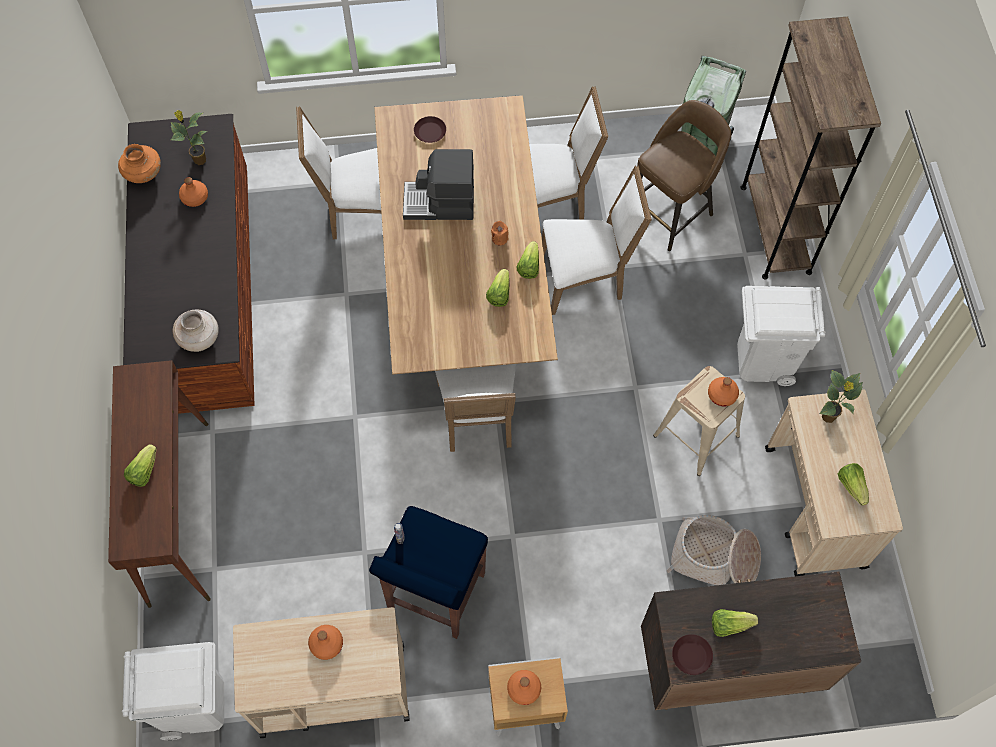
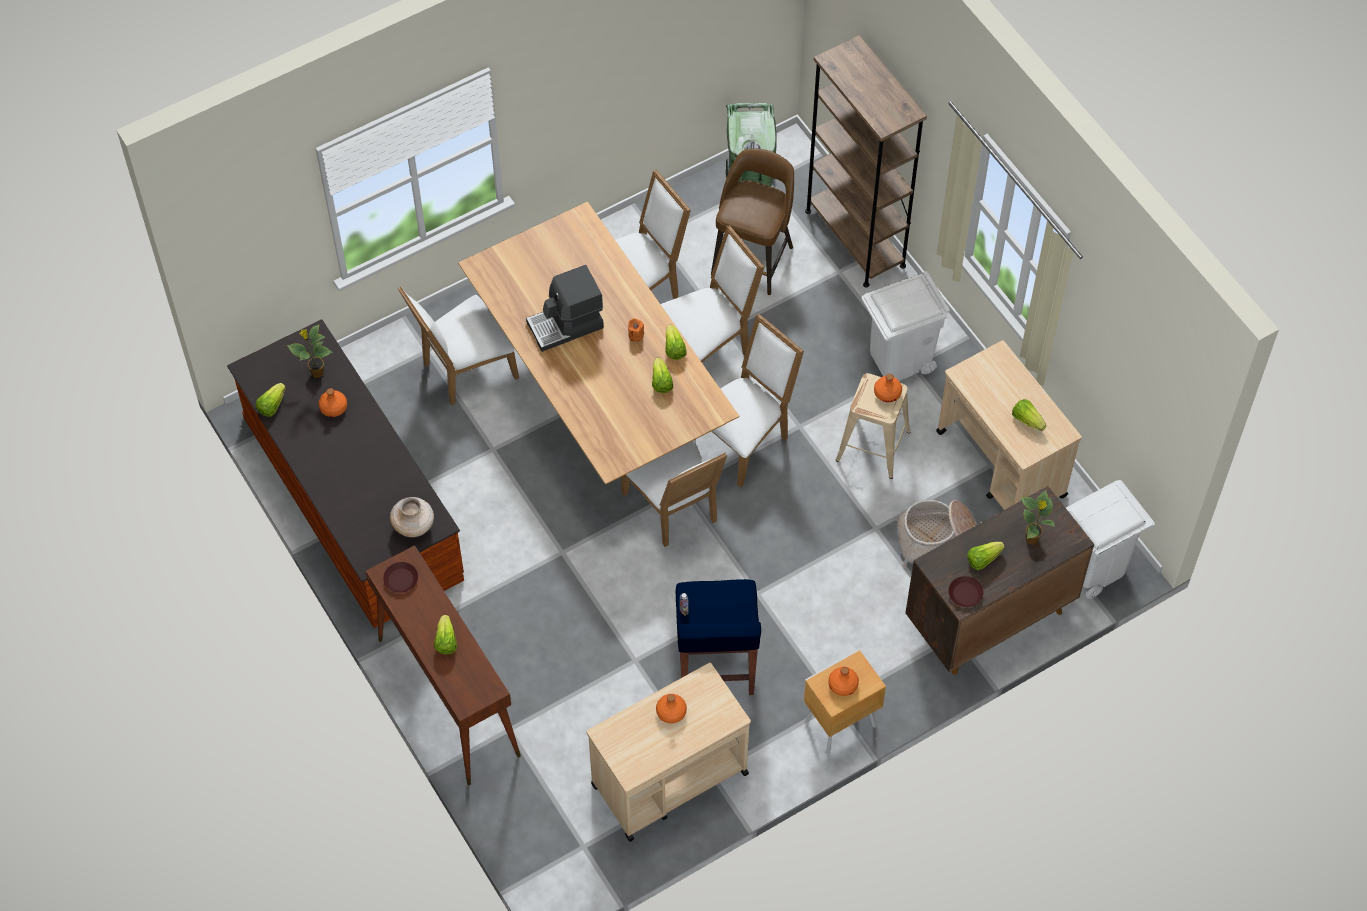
camera: 25 degrees left, 5 degrees down
orange vase [118,144,161,183] -> lettuce [256,383,286,417]
white trash can [122,642,224,740] -> white trash can moved to [1066,480,1155,599]
brown plate [414,116,446,143] -> brown plate moved to [383,562,418,593]
potted plant [819,370,863,423] -> potted plant moved to [1021,490,1055,545]
none -> white chair [695,313,804,488]

